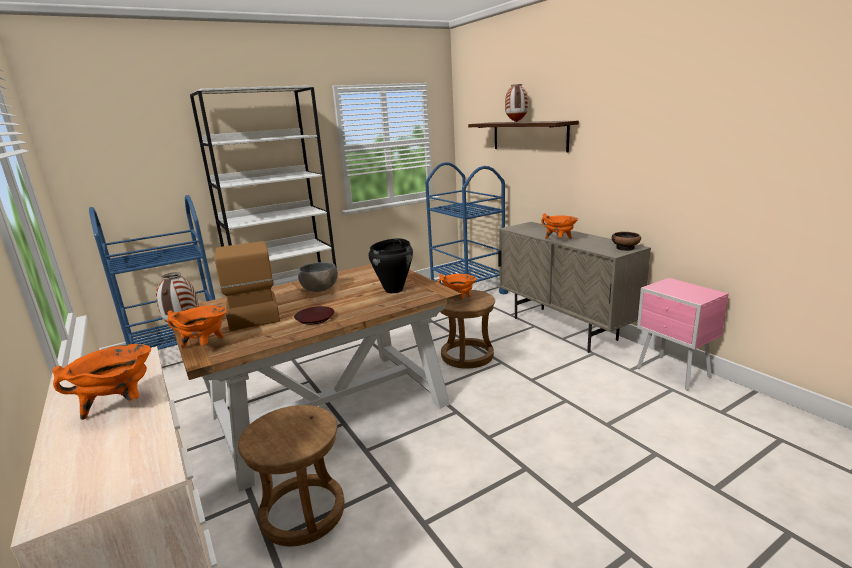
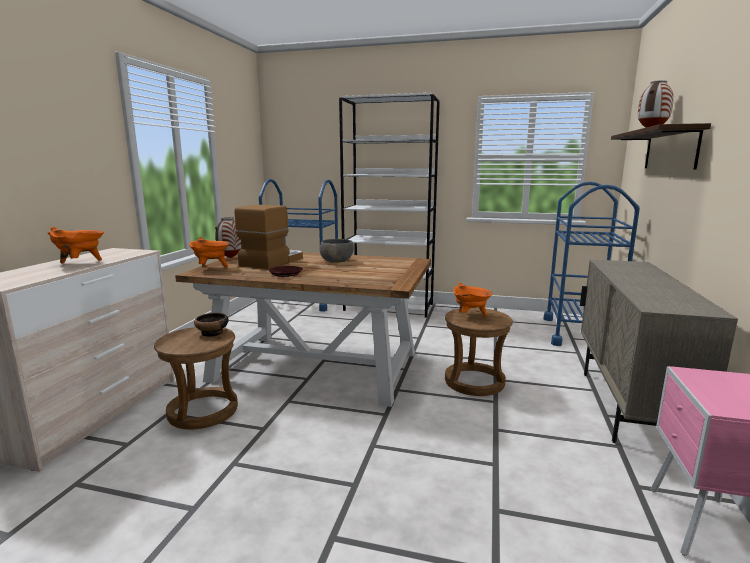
camera: 45 degrees right, 5 degrees down
black cooking pot [369,238,413,293] -> none
orange cooking pot [541,213,579,239] -> none
bowl [612,232,641,251] -> bowl moved to [194,313,229,337]

